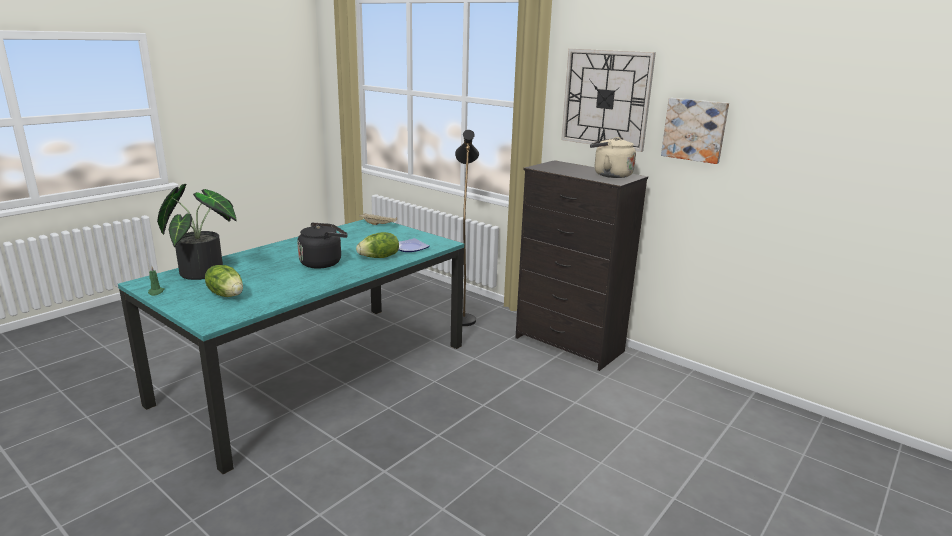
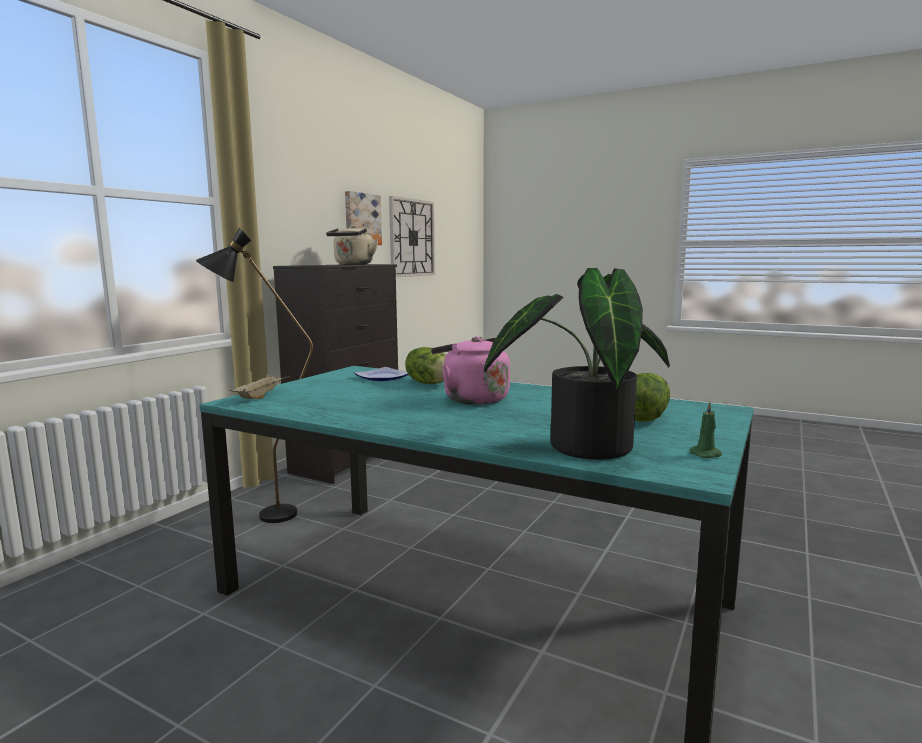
camera: 100 degrees left, 10 degrees down
black kettle [297,223,348,268] -> pink kettle [431,336,510,405]
wall clock [561,49,656,152] -> wall clock moved to [389,196,435,277]

